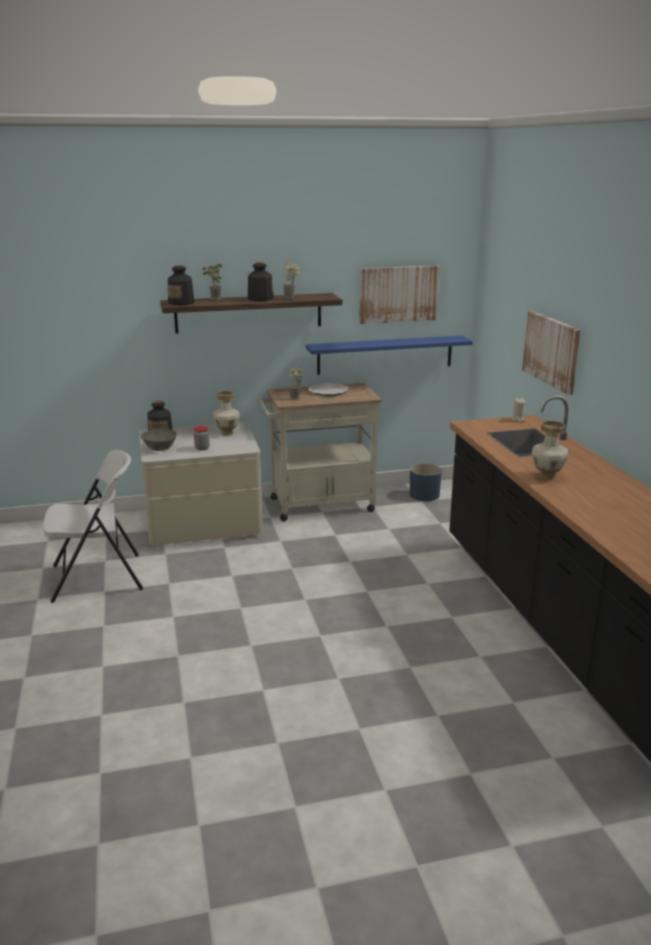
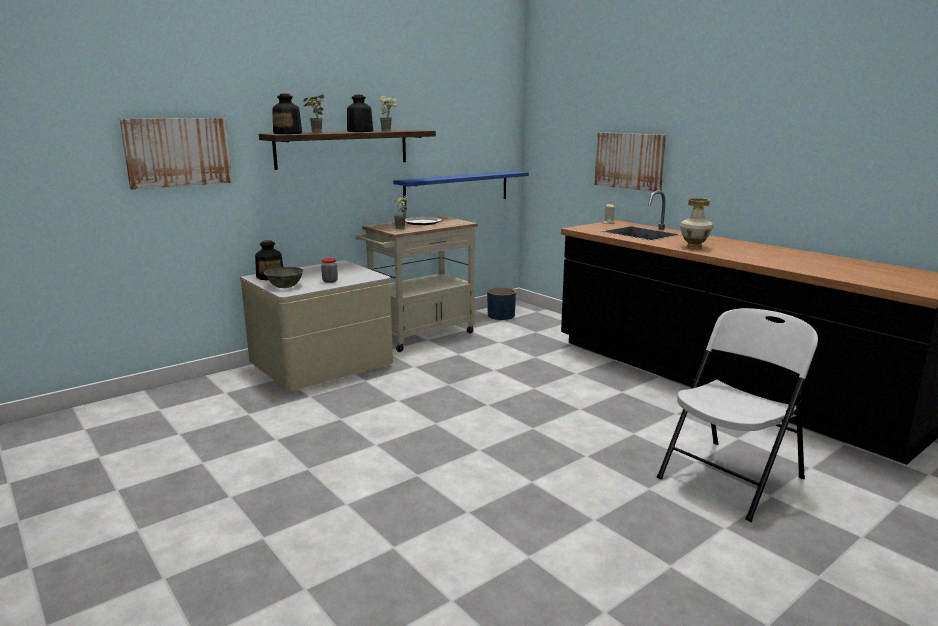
camera: 25 degrees left, 5 degrees down
white chair [43,450,143,603] -> white chair moved to [657,308,818,522]
vase [213,391,240,435] -> none
picture [359,265,440,324] -> picture moved to [120,118,233,190]

